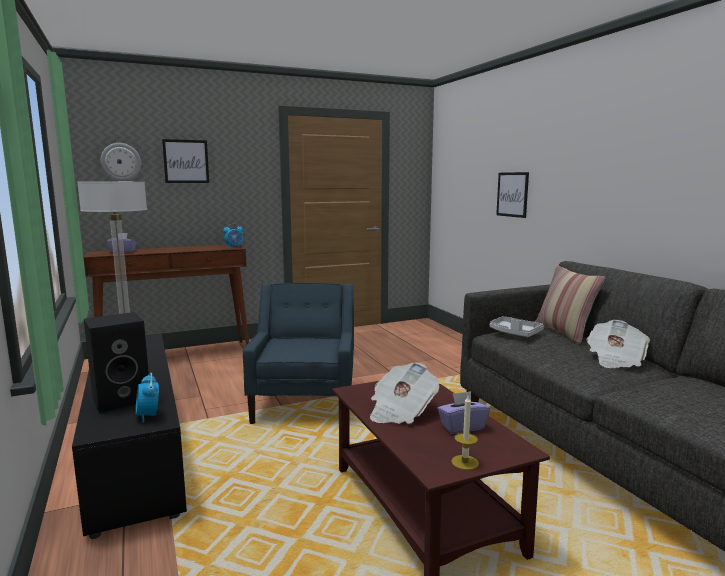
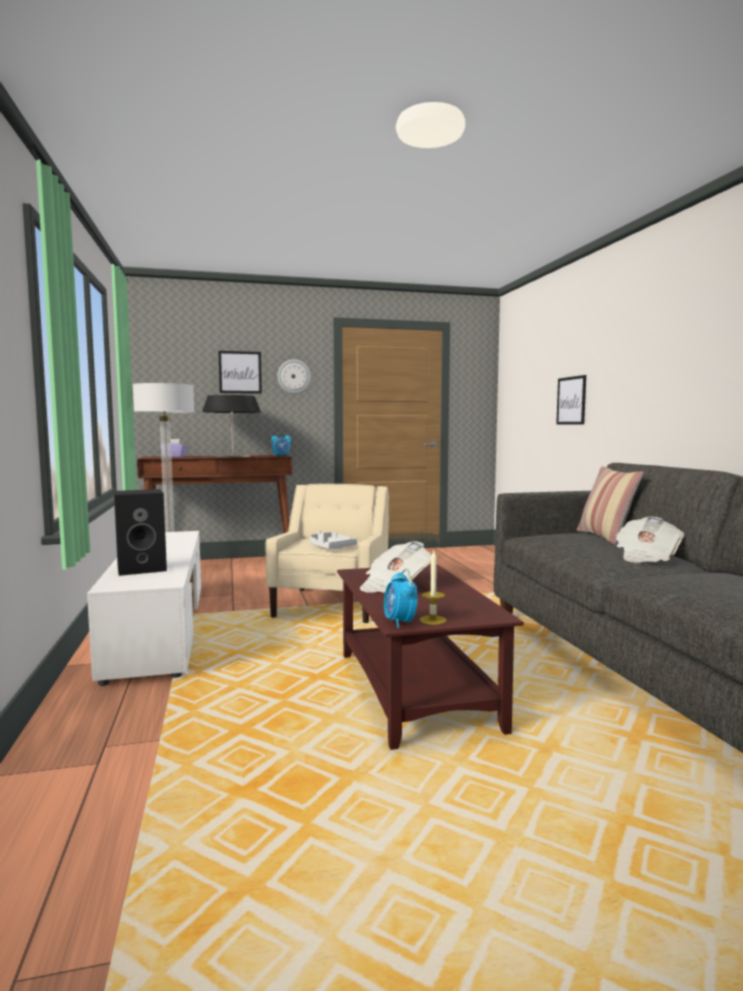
camera: 10 degrees right, 5 degrees down
black tv stand [72,334,187,539] -> white tv stand [87,531,201,686]
wall clock [100,143,141,181] -> wall clock moved to [277,359,312,394]
alarm clock [136,373,159,423] -> alarm clock moved to [384,569,417,628]
blue armchair [243,283,354,424] -> beige armchair [265,484,389,623]
purple tissue box [437,391,490,434] -> none
grey tray [490,316,544,337] -> grey tray moved to [310,531,357,549]
none -> table lamp [202,395,261,457]

